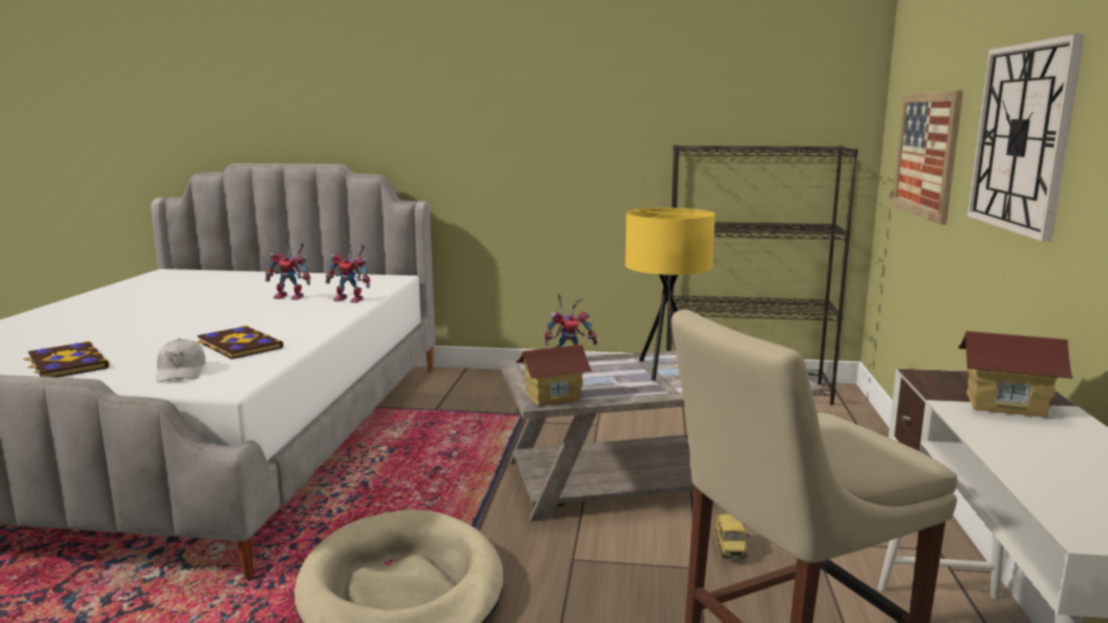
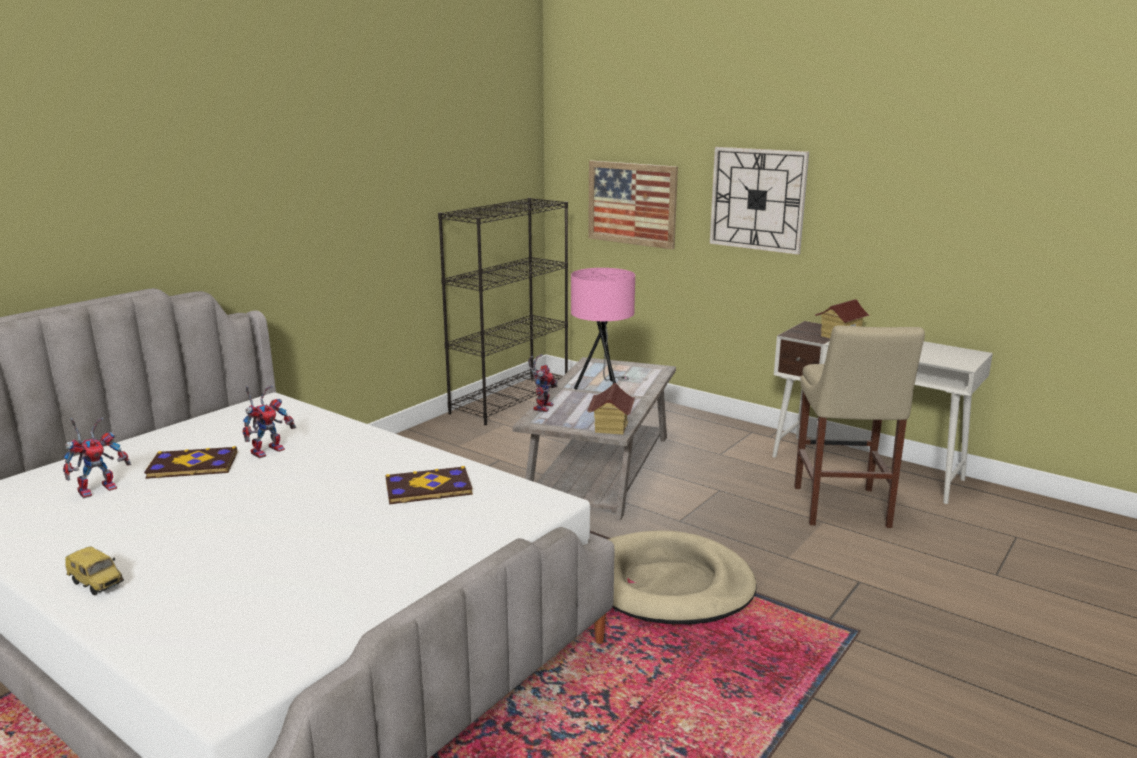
camera: 60 degrees left, 5 degrees up
book [23,341,110,377] -> book moved to [144,446,237,479]
white cap [156,338,206,383] -> none
toy robot [325,239,370,303] -> toy robot moved to [63,417,131,498]
yellow table lamp [625,208,715,380] -> pink table lamp [571,268,635,390]
toy car [715,514,749,558] -> toy car moved to [65,547,124,596]

